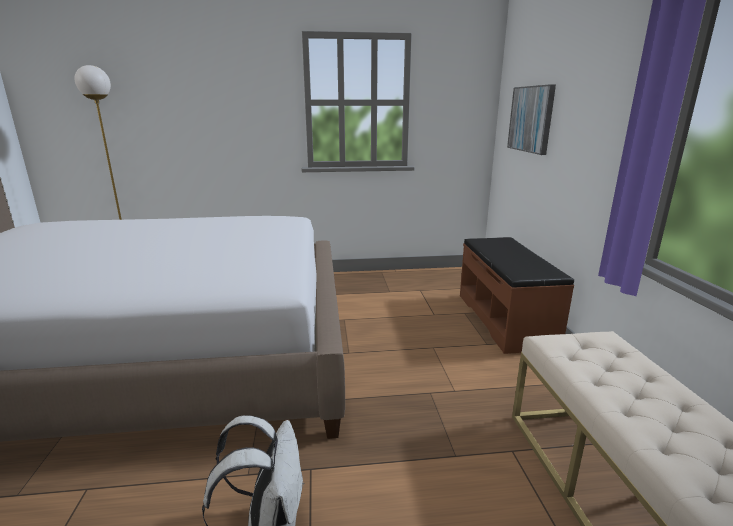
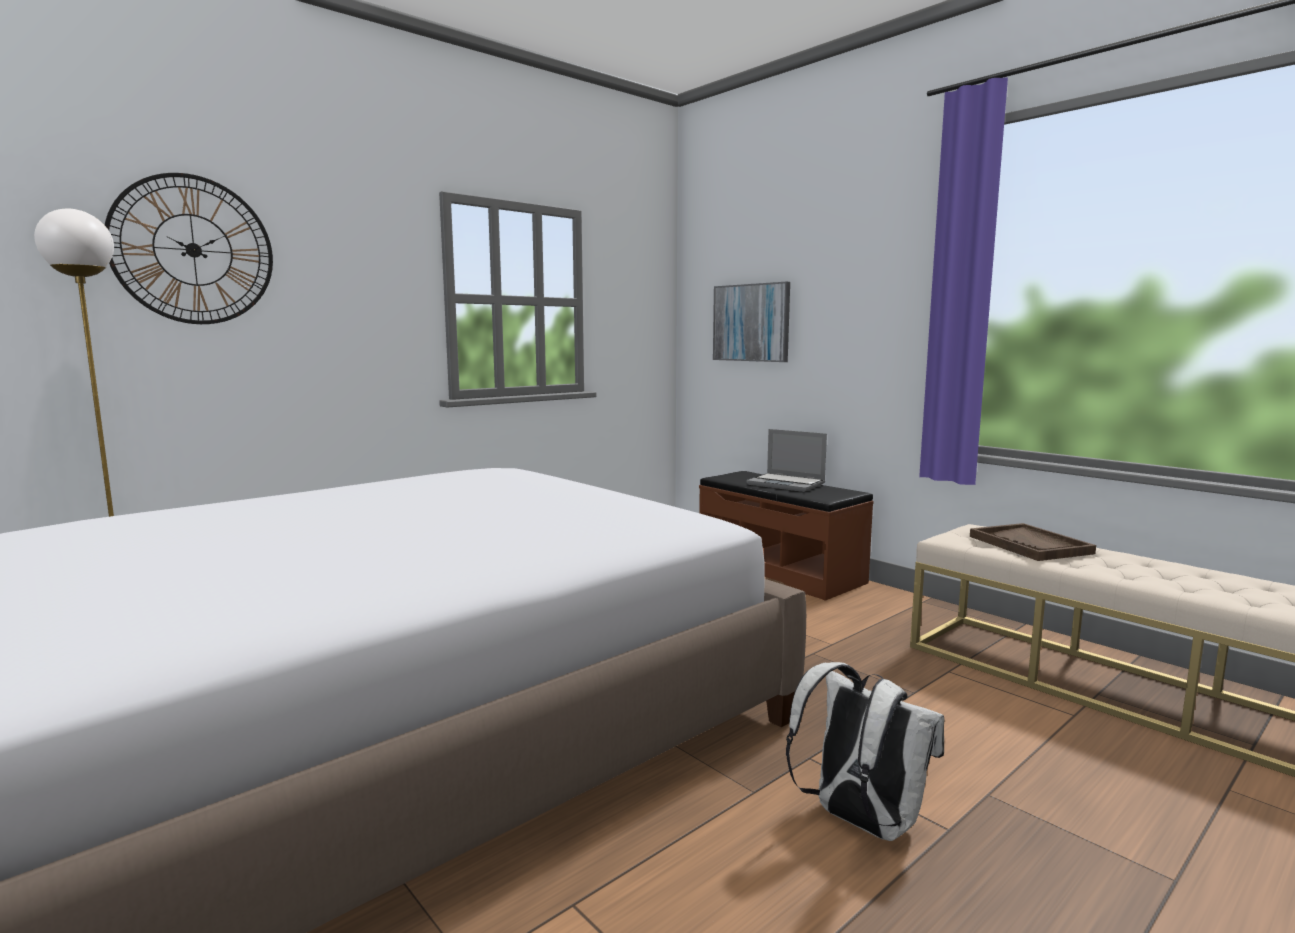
camera: 35 degrees left, 10 degrees down
none -> wall clock [105,173,273,324]
none -> laptop [747,429,827,492]
none -> brown tray [970,523,1096,561]

